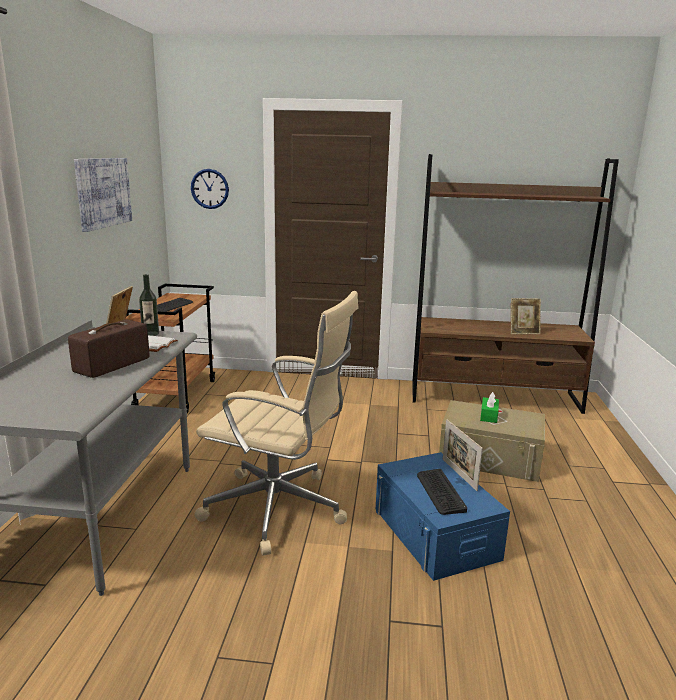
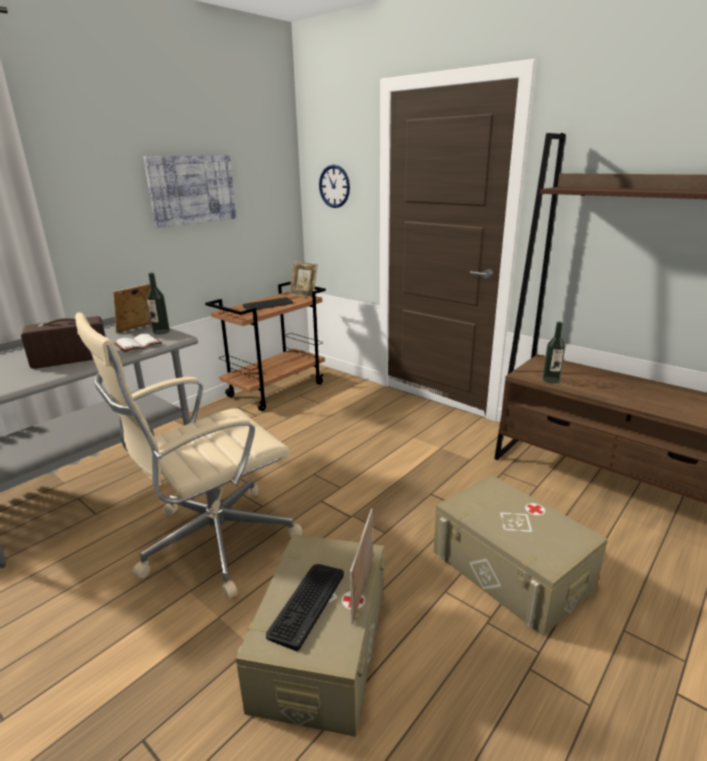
camera: 35 degrees right, 5 degrees up
beige office chair [194,291,359,556] -> beige office chair turned 90 degrees clockwise [75,312,303,599]
blue storage box [376,452,510,581] -> beige storage box [236,534,386,737]
green tissue box [480,392,499,423] -> none
picture frame [511,298,541,334] -> picture frame moved to [289,261,318,298]
none -> bottle [542,322,565,384]

